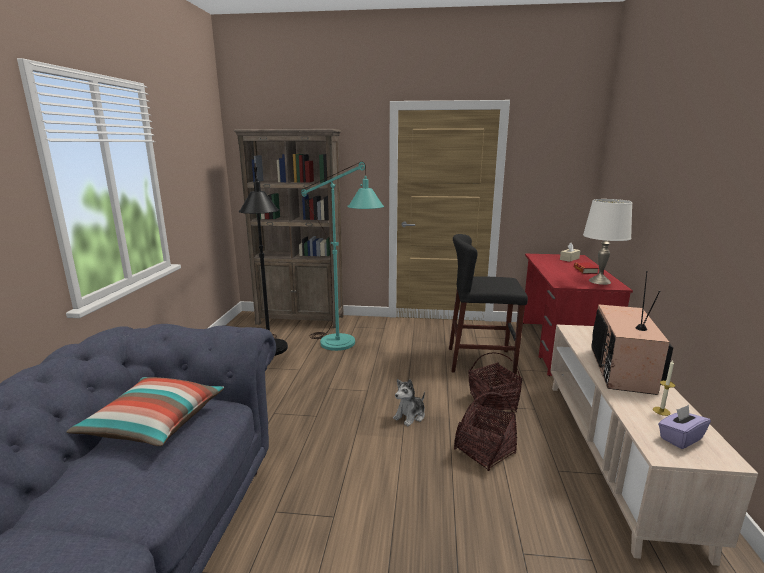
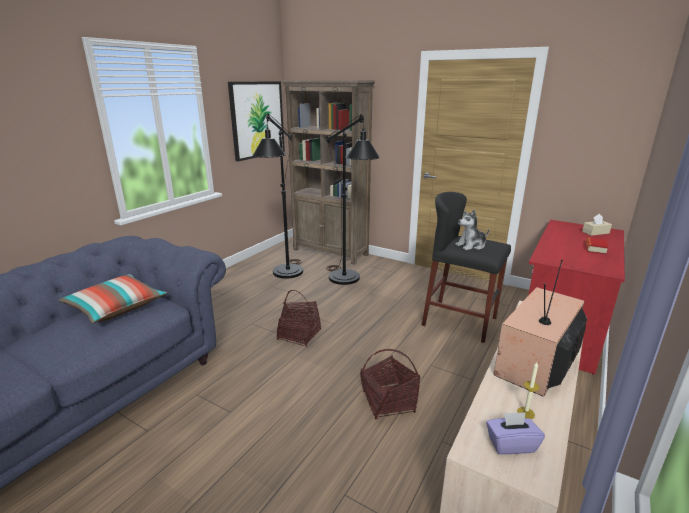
camera: 25 degrees right, 5 degrees up
turquoise floor lamp [301,161,384,351] -> black floor lamp [326,114,380,285]
plush toy [393,379,425,426] -> plush toy moved to [455,210,490,250]
basket [468,353,522,413] -> basket moved to [277,290,321,347]
white table lamp [583,199,632,285] -> none
none -> picture [228,82,285,161]

